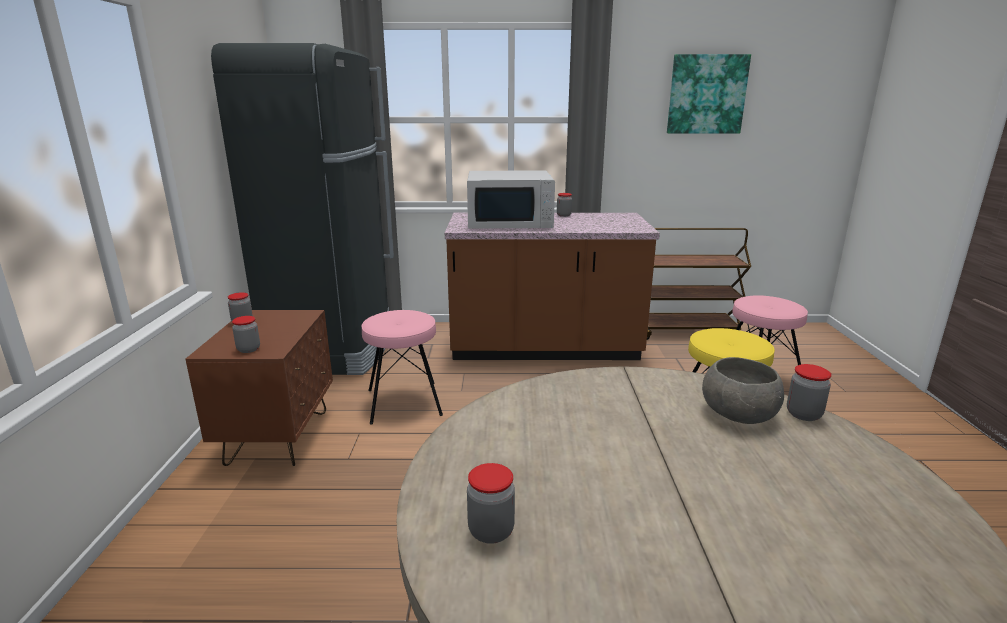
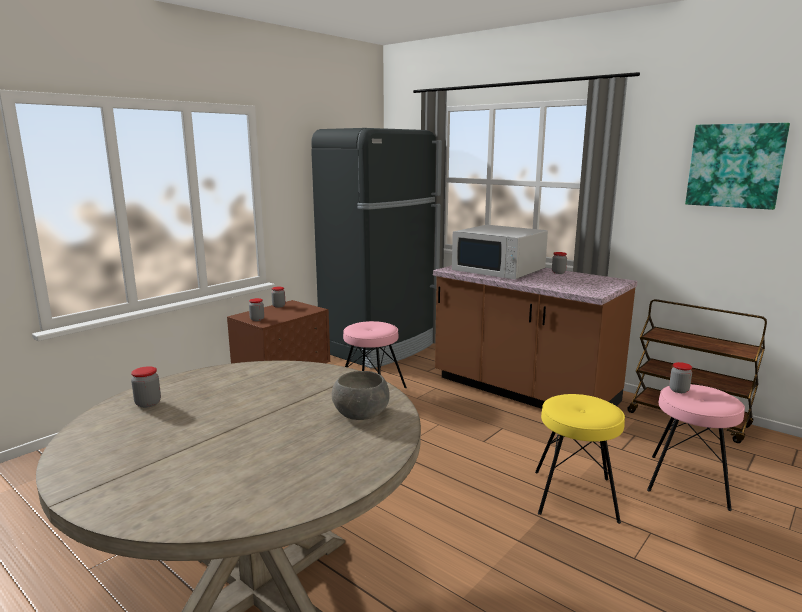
camera: 40 degrees right, 5 degrees down
jar [787,364,832,421] -> jar moved to [669,362,692,393]

